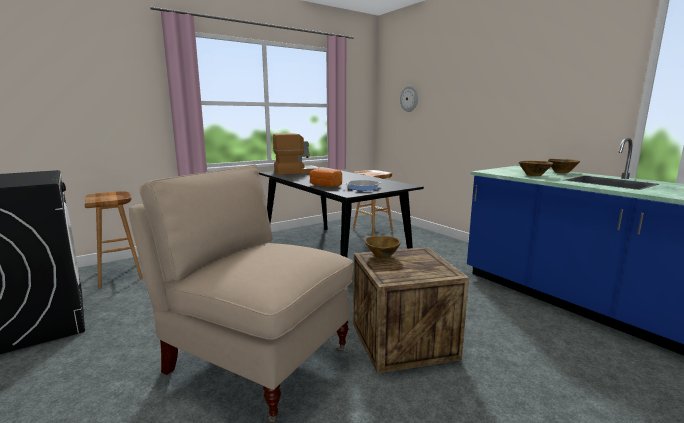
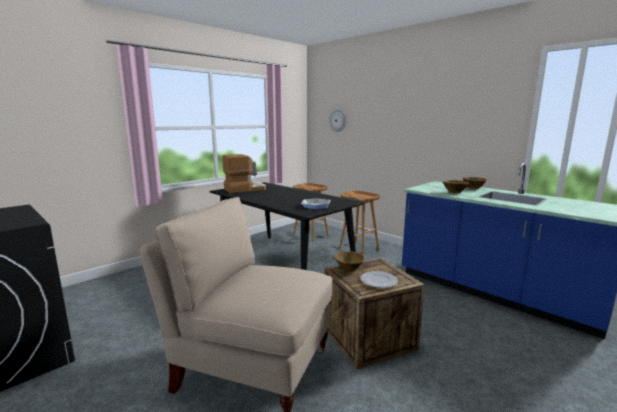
camera: 10 degrees left, 0 degrees up
brown stool [85,191,143,288] -> brown stool moved to [339,191,380,256]
bread [310,168,342,187] -> none
none -> plate [360,271,398,288]

